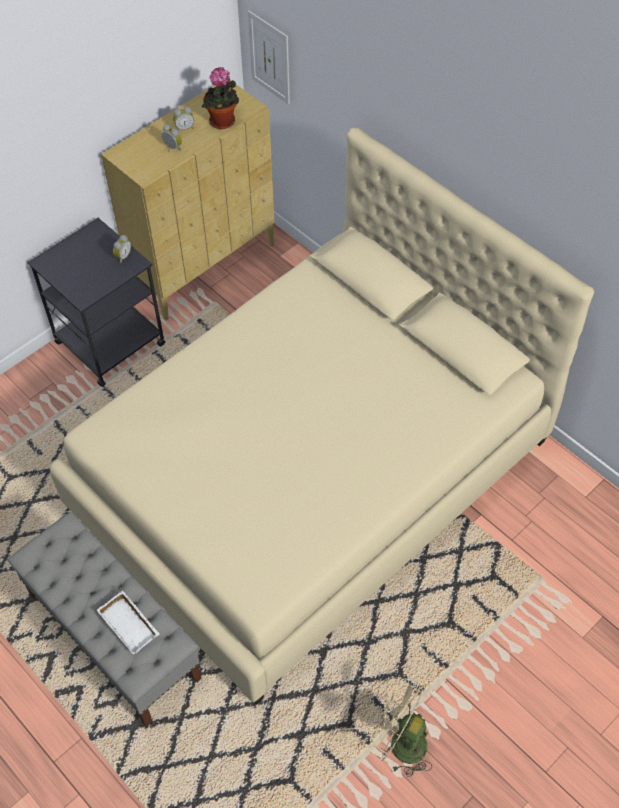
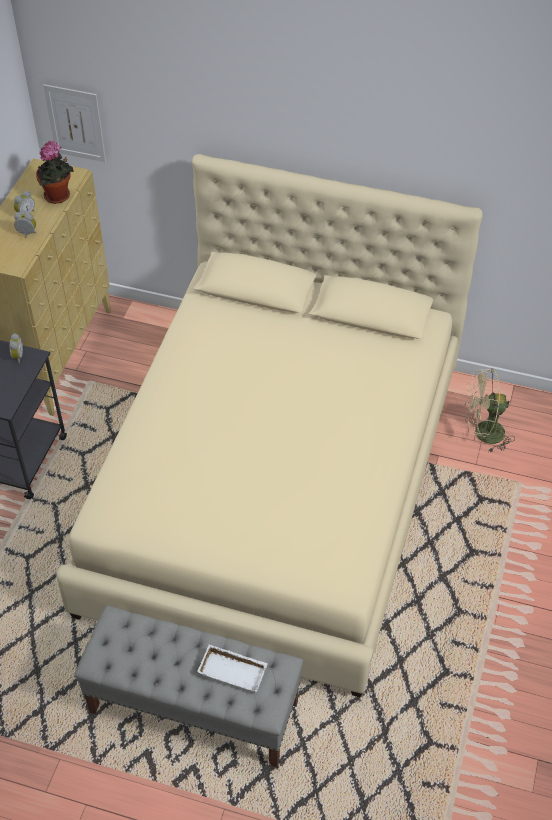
camera: 30 degrees left, 5 degrees down
beige fan [369,677,432,777] -> beige fan moved to [464,368,515,453]

